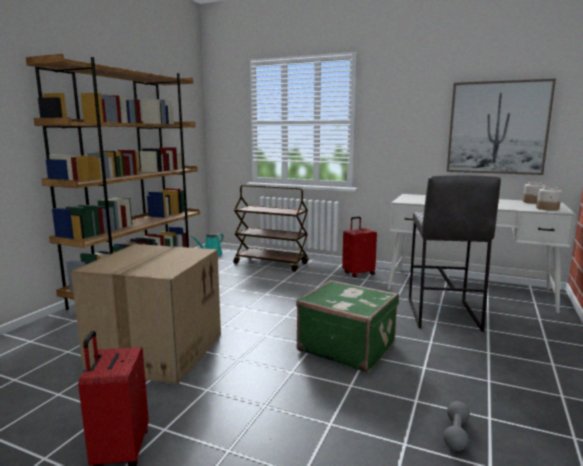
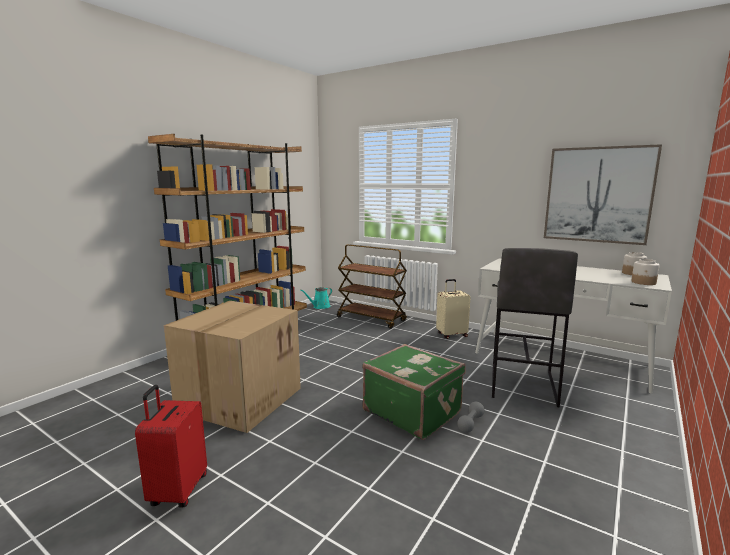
camera: 10 degrees right, 0 degrees up
red suitcase [342,217,377,278] -> beige suitcase [436,279,470,339]
grey dumbbell [444,401,470,451] -> grey dumbbell moved to [457,402,484,433]

